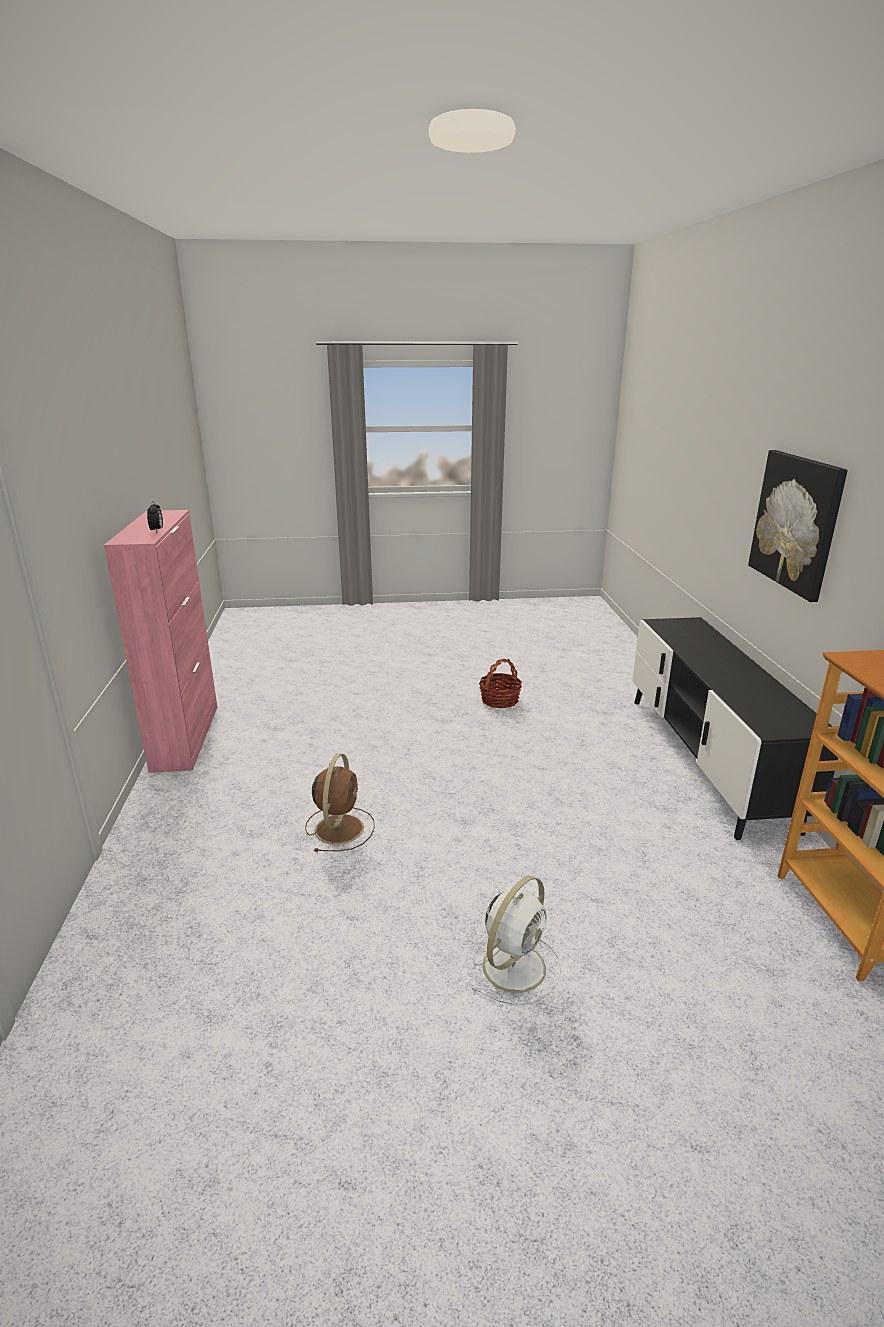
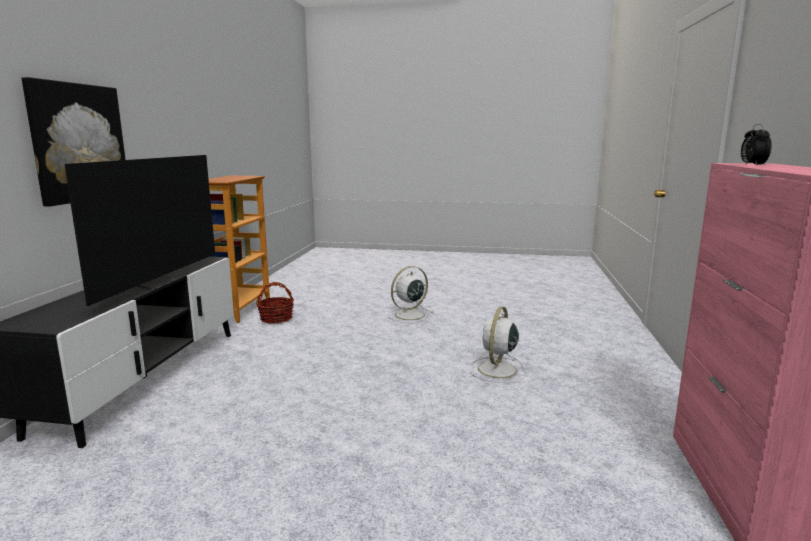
camera: 165 degrees left, 10 degrees down
brown fan [305,753,375,852] -> white fan [469,306,525,383]
basket [479,659,522,708] -> basket moved to [256,282,294,324]
none -> television [64,155,215,306]

